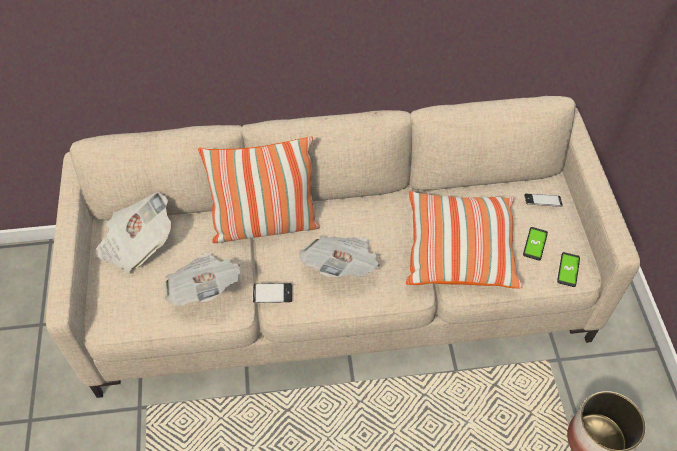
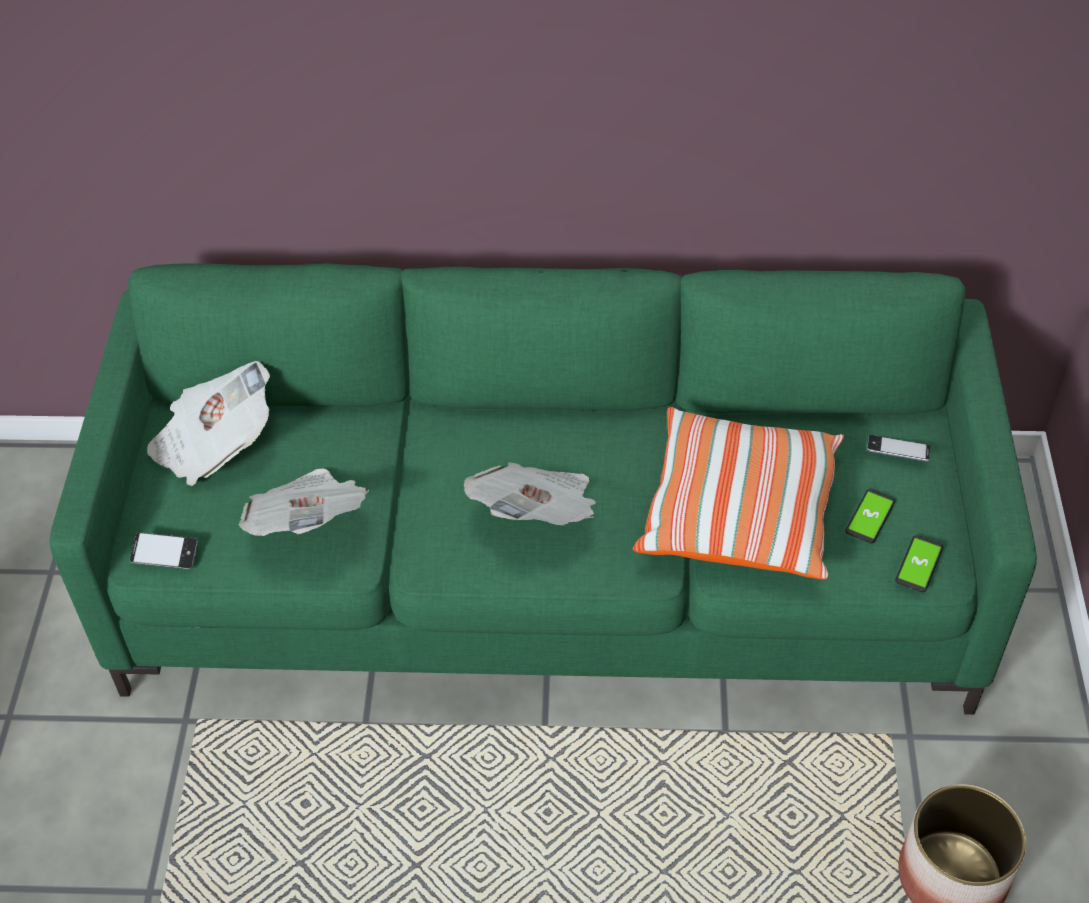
camera: 10 degrees right, 5 degrees down
beige sofa [46,96,640,398] -> green sofa [50,263,1037,715]
pillow [198,136,320,243] -> none
phone [253,283,292,303] -> phone moved to [130,532,198,569]

